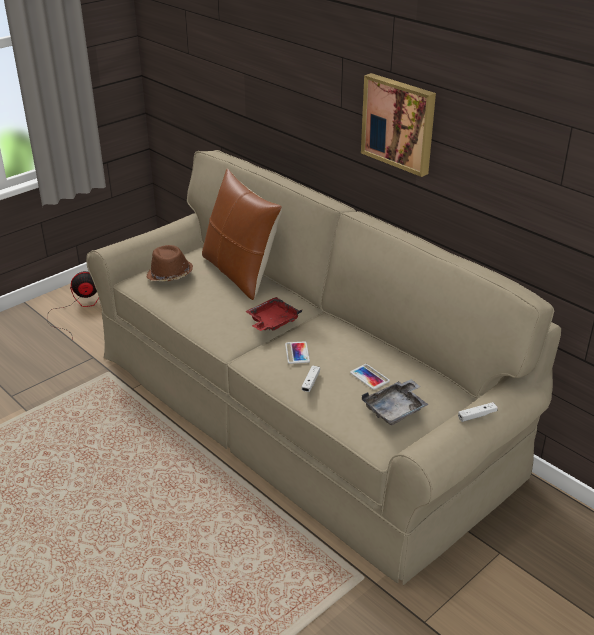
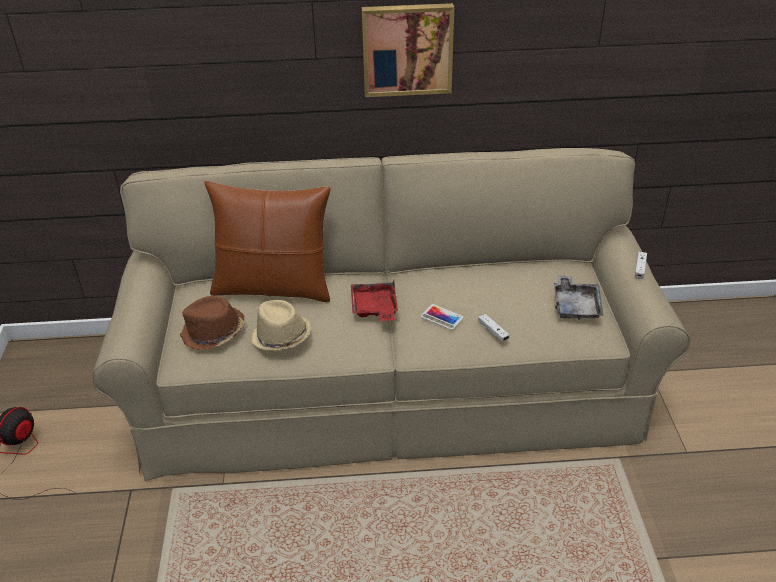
camera: 50 degrees left, 5 degrees up
phone [350,364,390,390] -> none
none -> beige hat [251,300,311,351]

